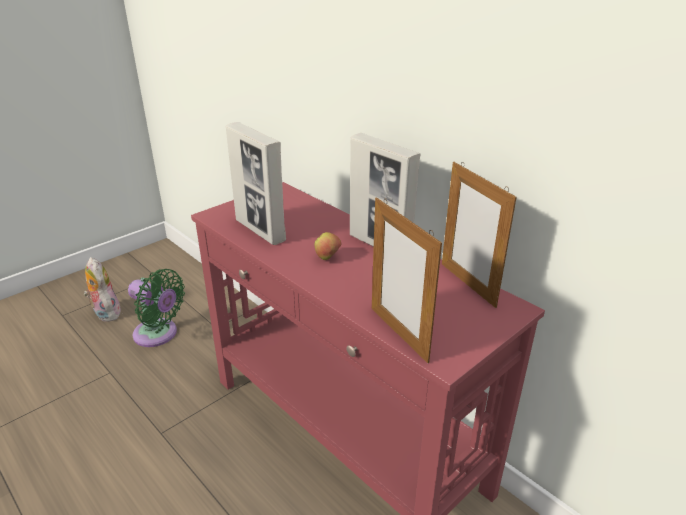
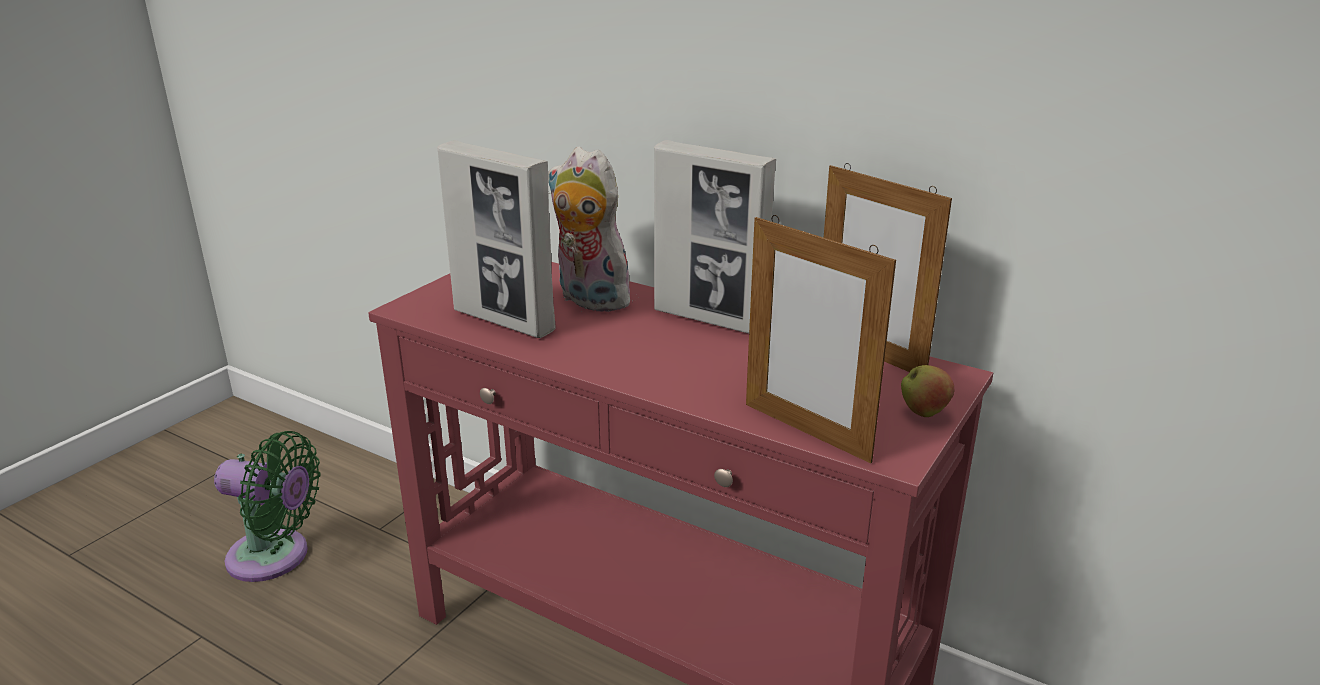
camera: 15 degrees left, 5 degrees down
plush toy [84,257,121,322] -> plush toy moved to [548,147,637,312]
apple [315,232,342,260] -> apple moved to [901,365,955,417]

